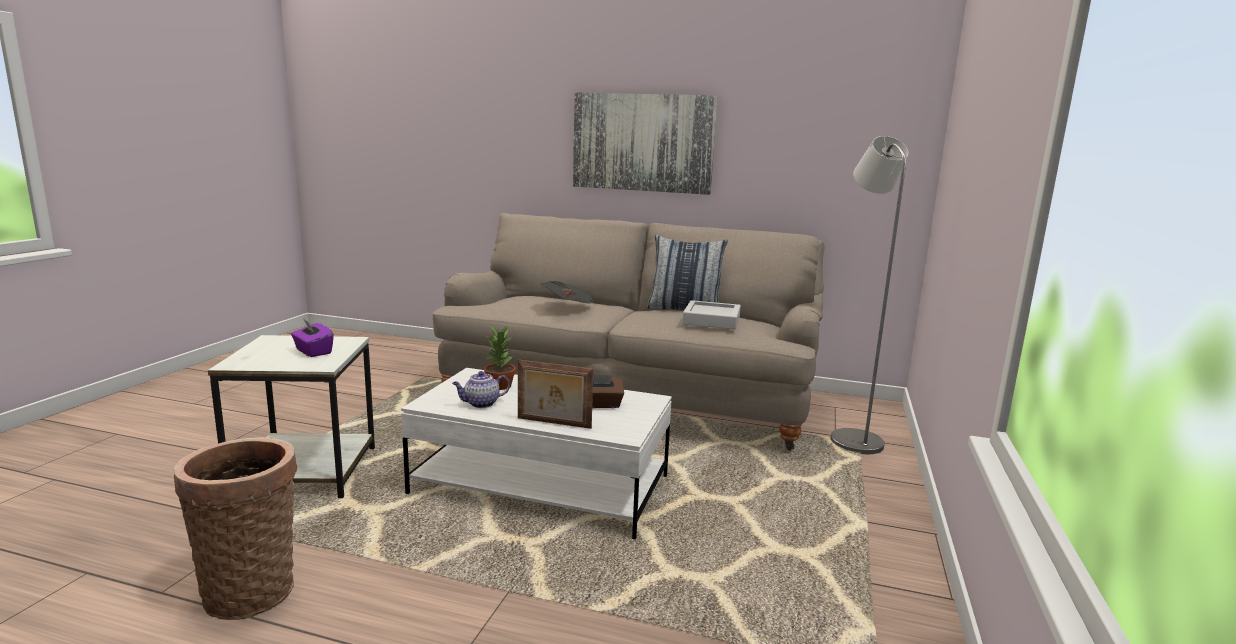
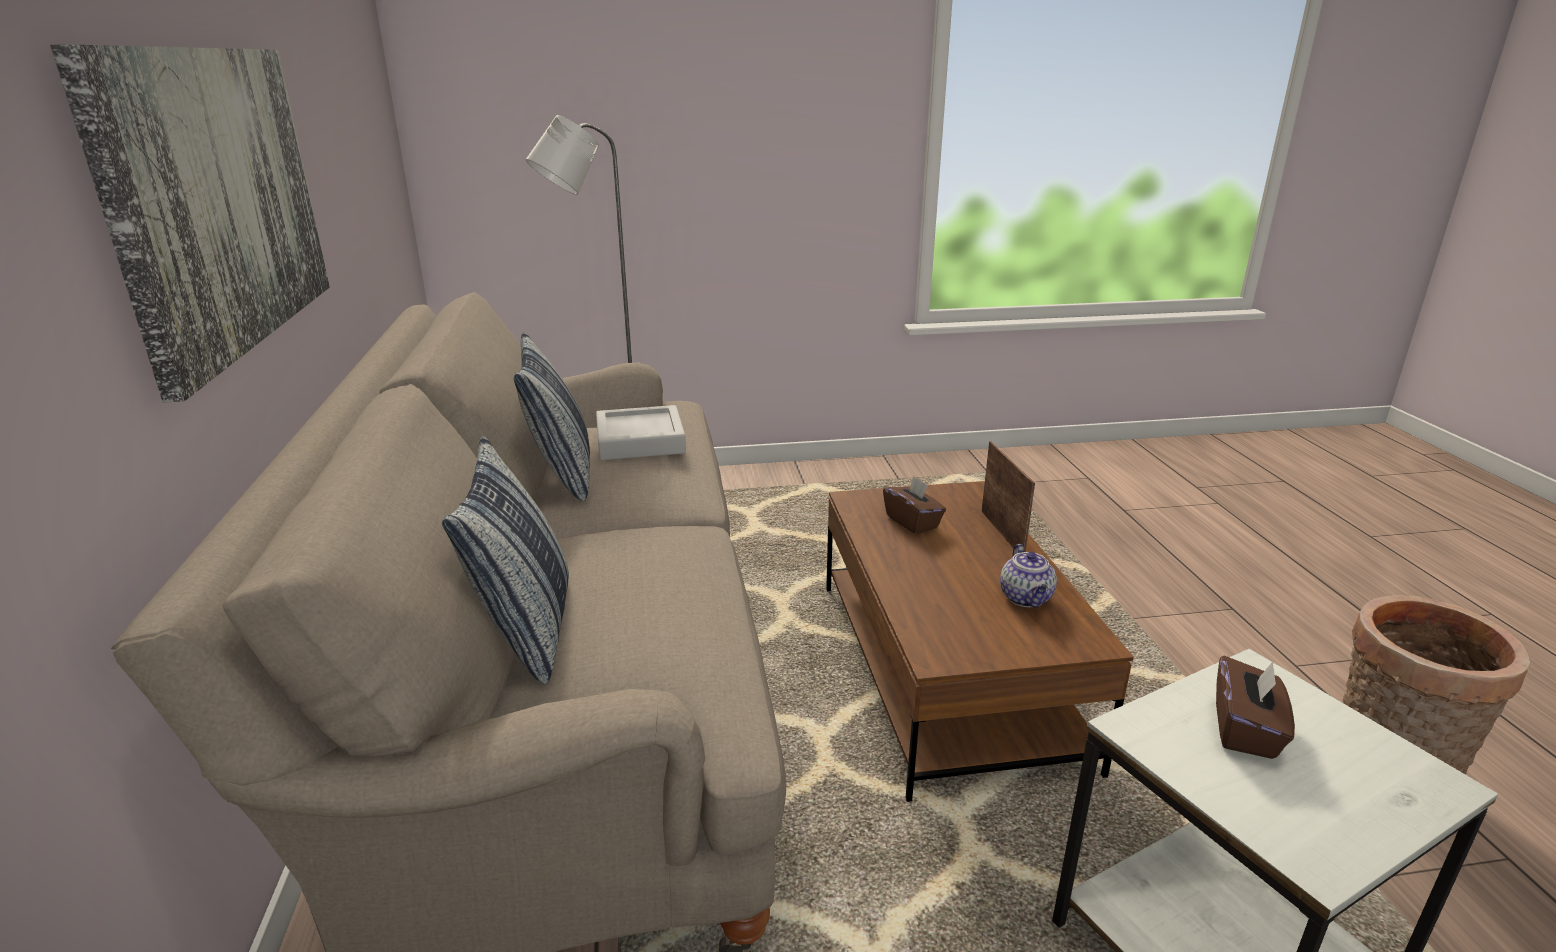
camera: 115 degrees left, 10 degrees up
purple tissue box [291,320,334,357] -> brown tissue box [1216,656,1295,759]
white coffee table [401,368,672,539] -> brown coffee table [826,481,1134,802]
teapot [452,371,510,408] -> teapot turned 45 degrees clockwise [1000,544,1057,607]
potted plant [484,324,516,390] -> none
newspaper [540,281,594,303] -> none
none -> pillow [442,436,569,685]

